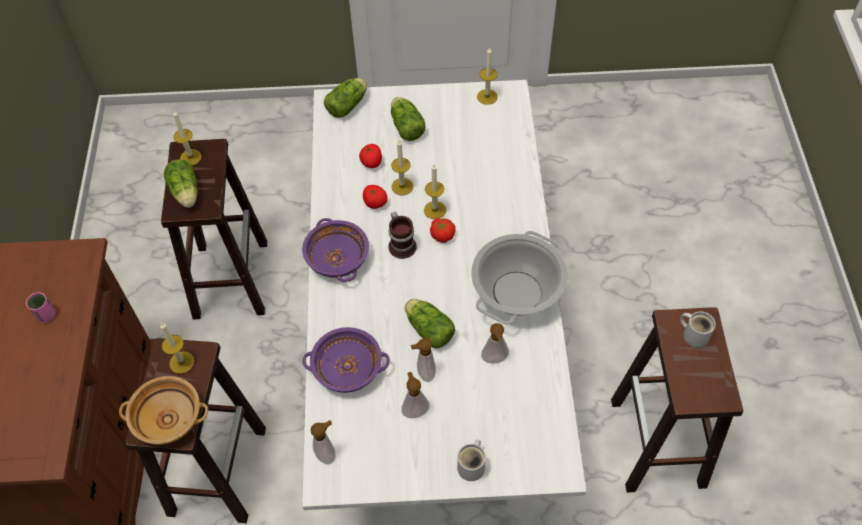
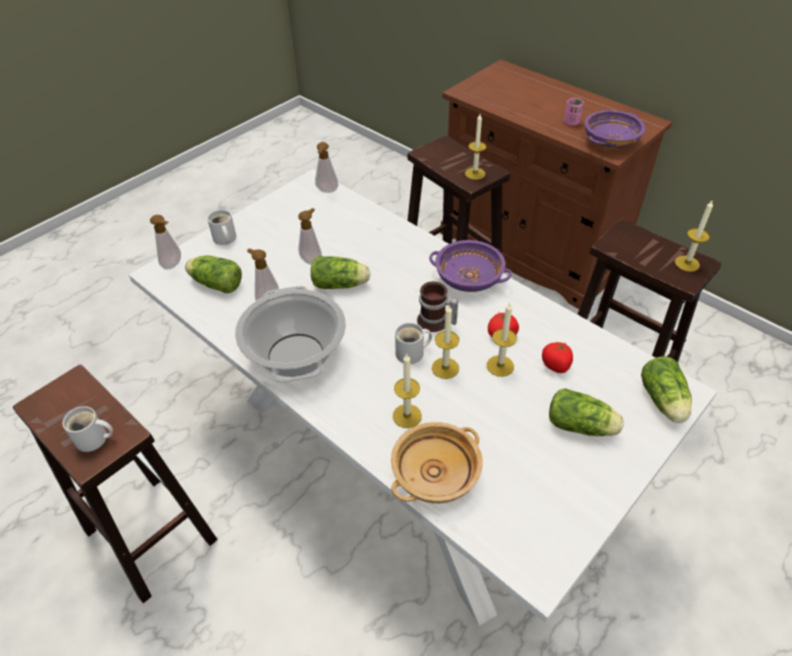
camera: 135 degrees right, 10 degrees down
beige bowl [119,376,208,445] -> beige bowl moved to [391,422,483,503]
lettuce [164,159,198,208] -> lettuce moved to [185,256,242,293]
purple bowl [302,327,390,393] -> purple bowl moved to [585,110,645,149]
soap dispenser [401,372,430,418] -> soap dispenser moved to [150,215,181,270]
tomato [430,218,456,243] -> white mug [395,323,432,364]
candle [477,47,498,105] -> candle moved to [393,353,422,428]

